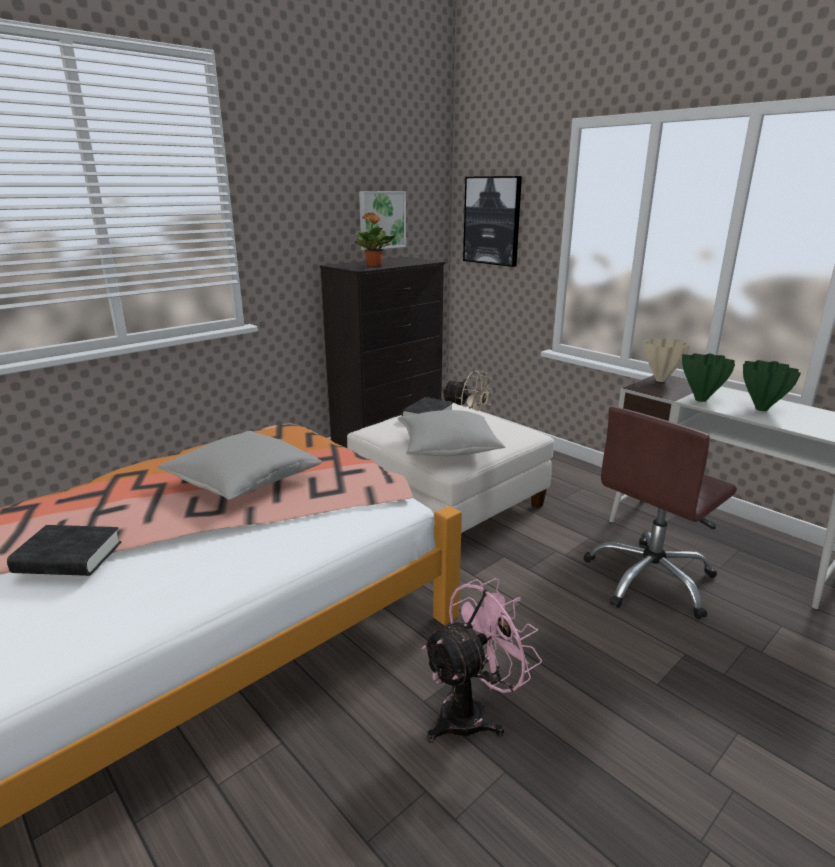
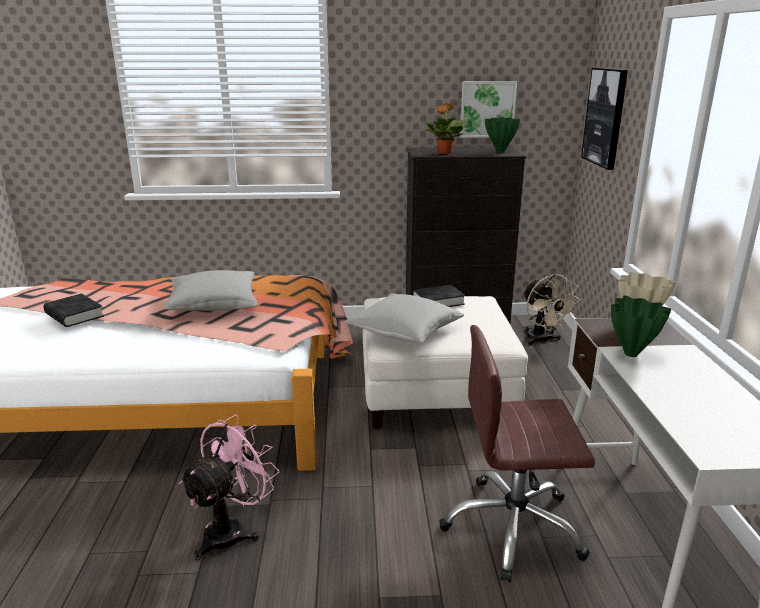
camera: 40 degrees right, 0 degrees up
pink fan [422,578,542,742] -> pink fan turned 60 degrees counterclockwise [179,415,279,560]
green vase [743,360,801,411] -> green vase moved to [485,118,520,153]

